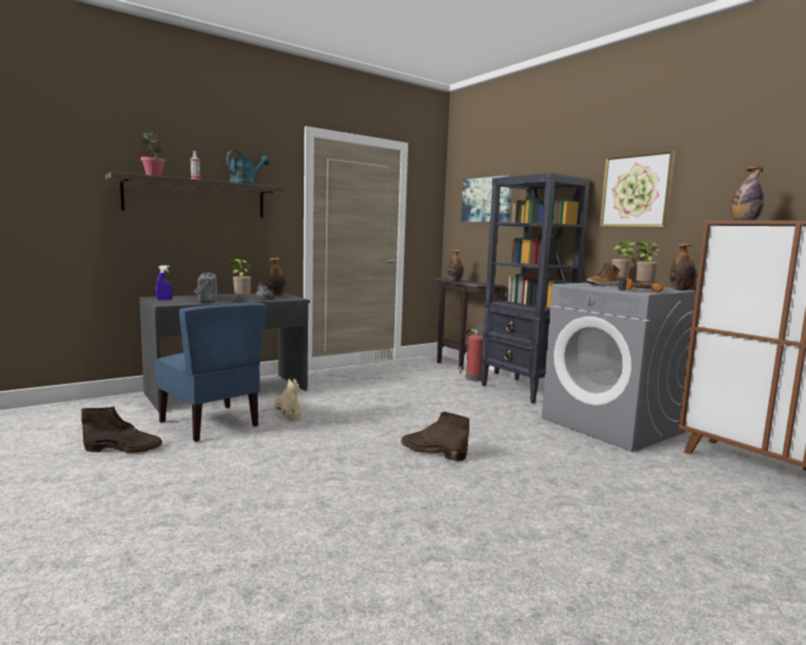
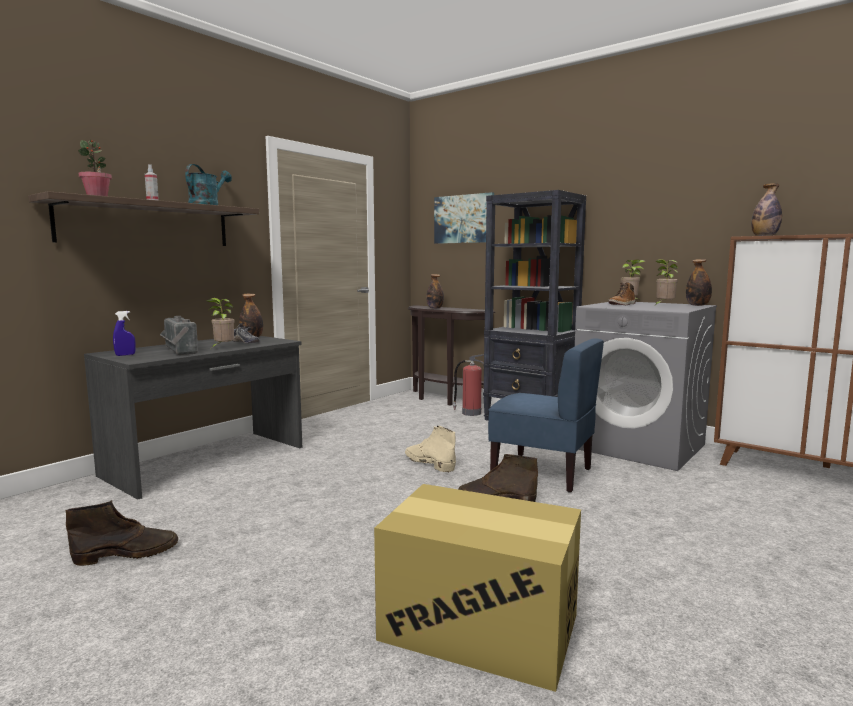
camera: 15 degrees left, 0 degrees up
blue chair [155,303,267,442] -> blue chair moved to [488,338,604,493]
beige boot [274,379,301,421] -> beige boot moved to [405,426,456,472]
picture [600,150,675,227] -> none
power drill [618,277,663,292] -> none
none -> cardboard box [374,484,581,692]

